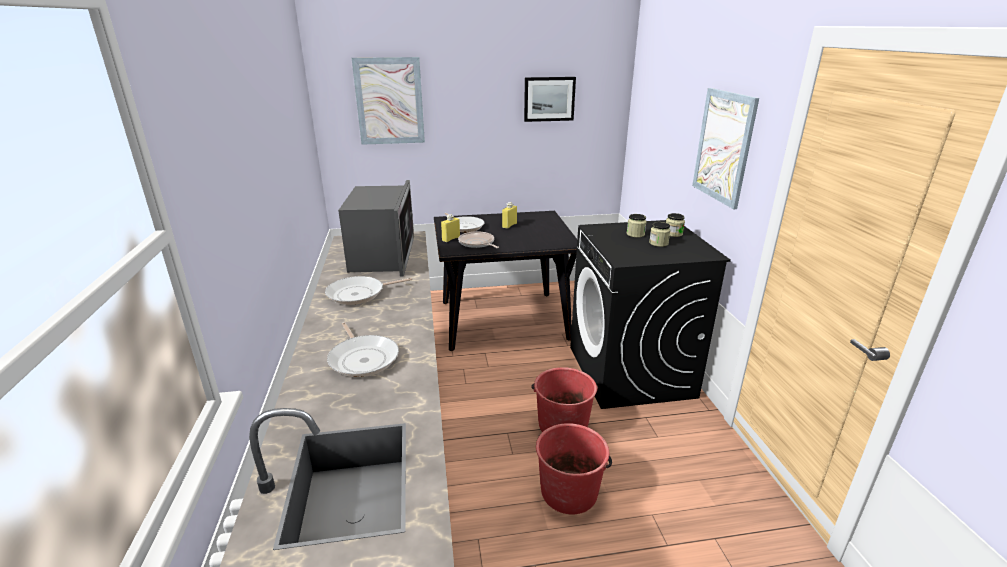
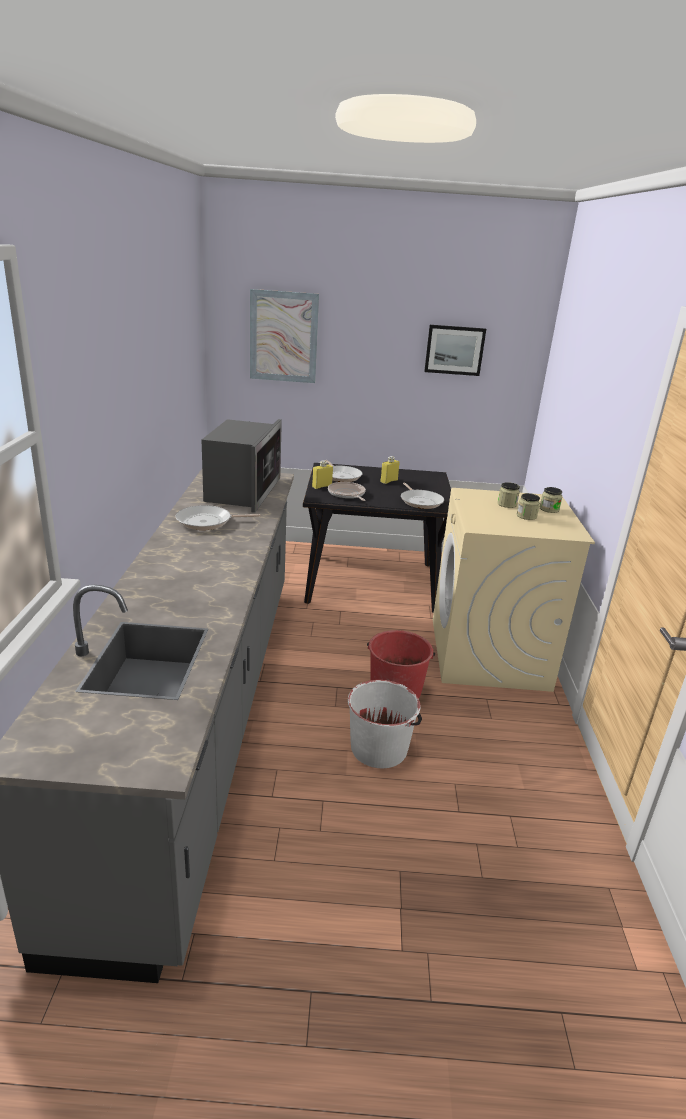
camera: 10 degrees right, 0 degrees up
frying pan [327,322,399,377] -> frying pan moved to [401,483,444,509]
red bucket [536,423,612,514] -> white bucket [348,680,422,768]
black washing machine [570,220,731,409] -> beige washing machine [433,488,595,692]
picture [692,88,759,209] -> none

